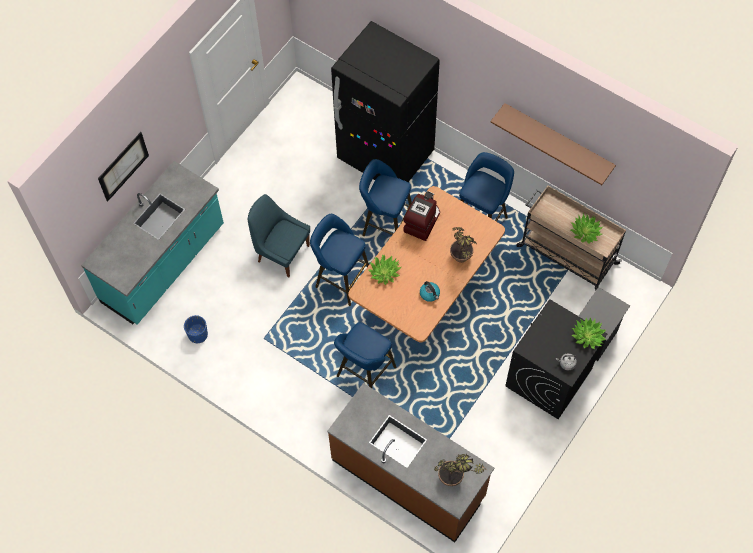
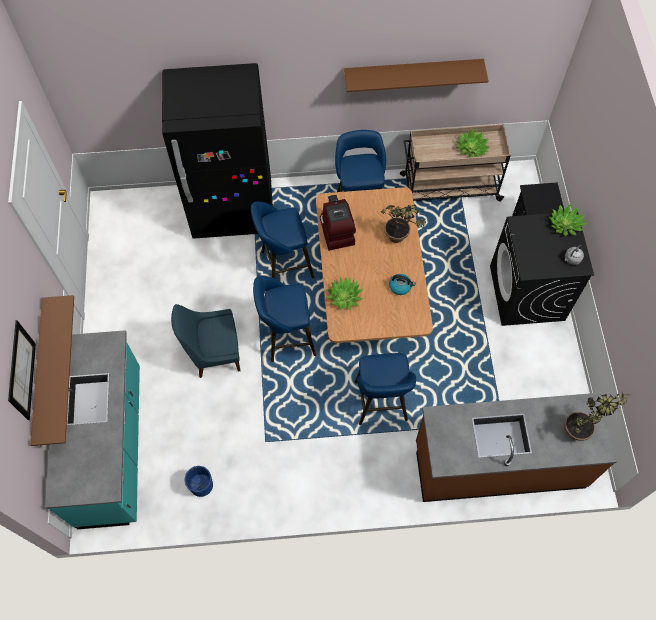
camera: 40 degrees left, 0 degrees up
none -> brown shelf [30,295,74,446]

